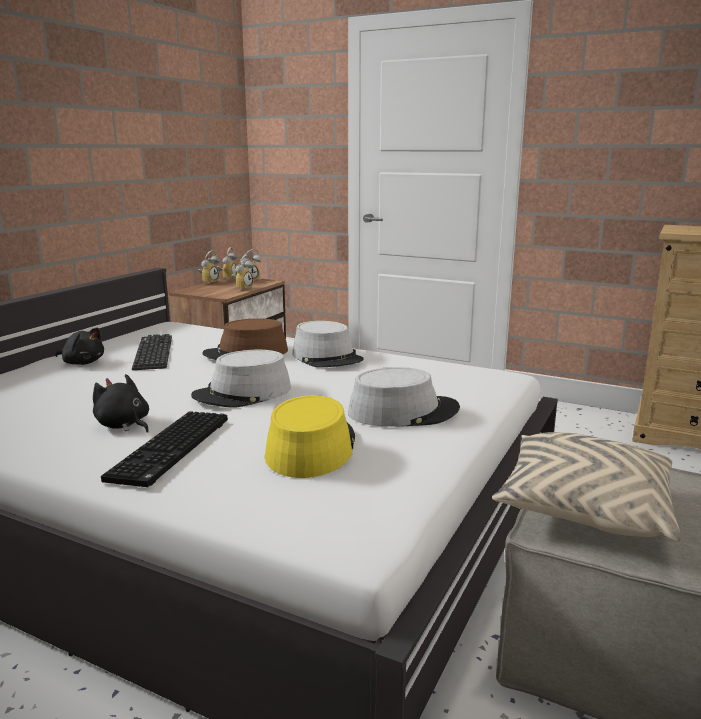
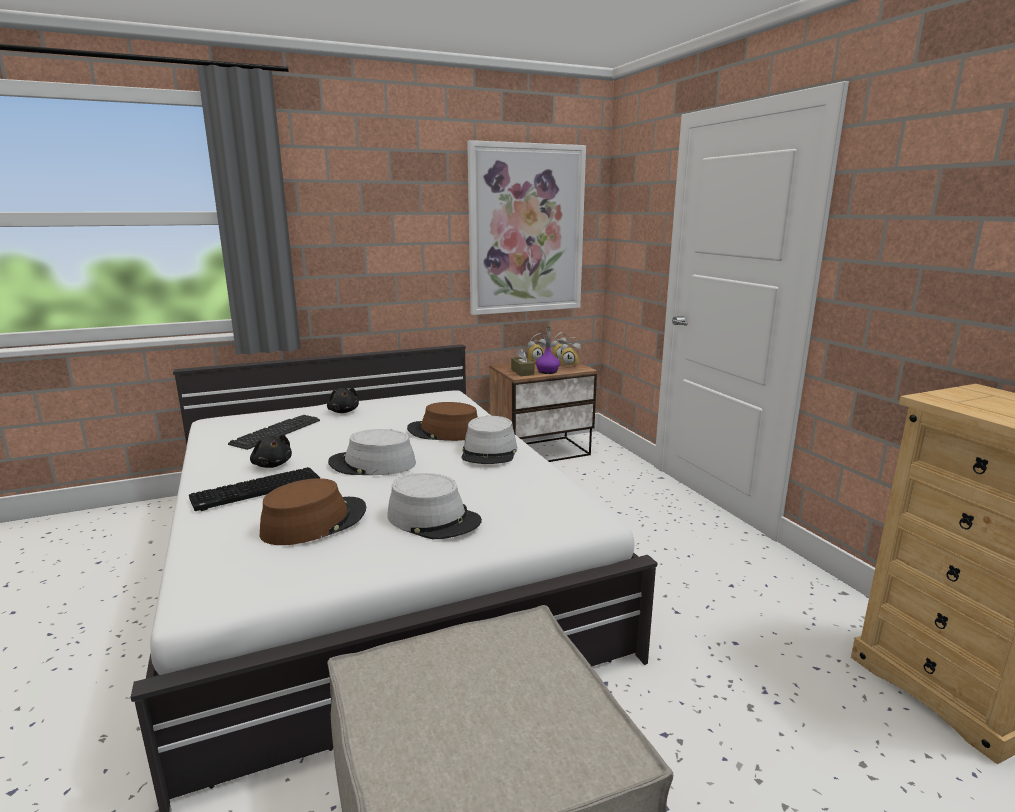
camera: 40 degrees right, 0 degrees up
black plush toy [93,374,149,433] -> black plush toy turned 150 degrees clockwise [250,435,292,468]
keyboard [132,334,172,370] -> keyboard moved to [228,415,320,450]
alarm clock [232,255,254,291] -> purple bottle [536,326,560,374]
yellow hat [265,395,355,478] -> brown hat [260,478,366,545]
beige pillow [492,432,681,542] -> none
none -> picture [467,140,586,315]
none -> brown tissue box [511,349,534,376]

